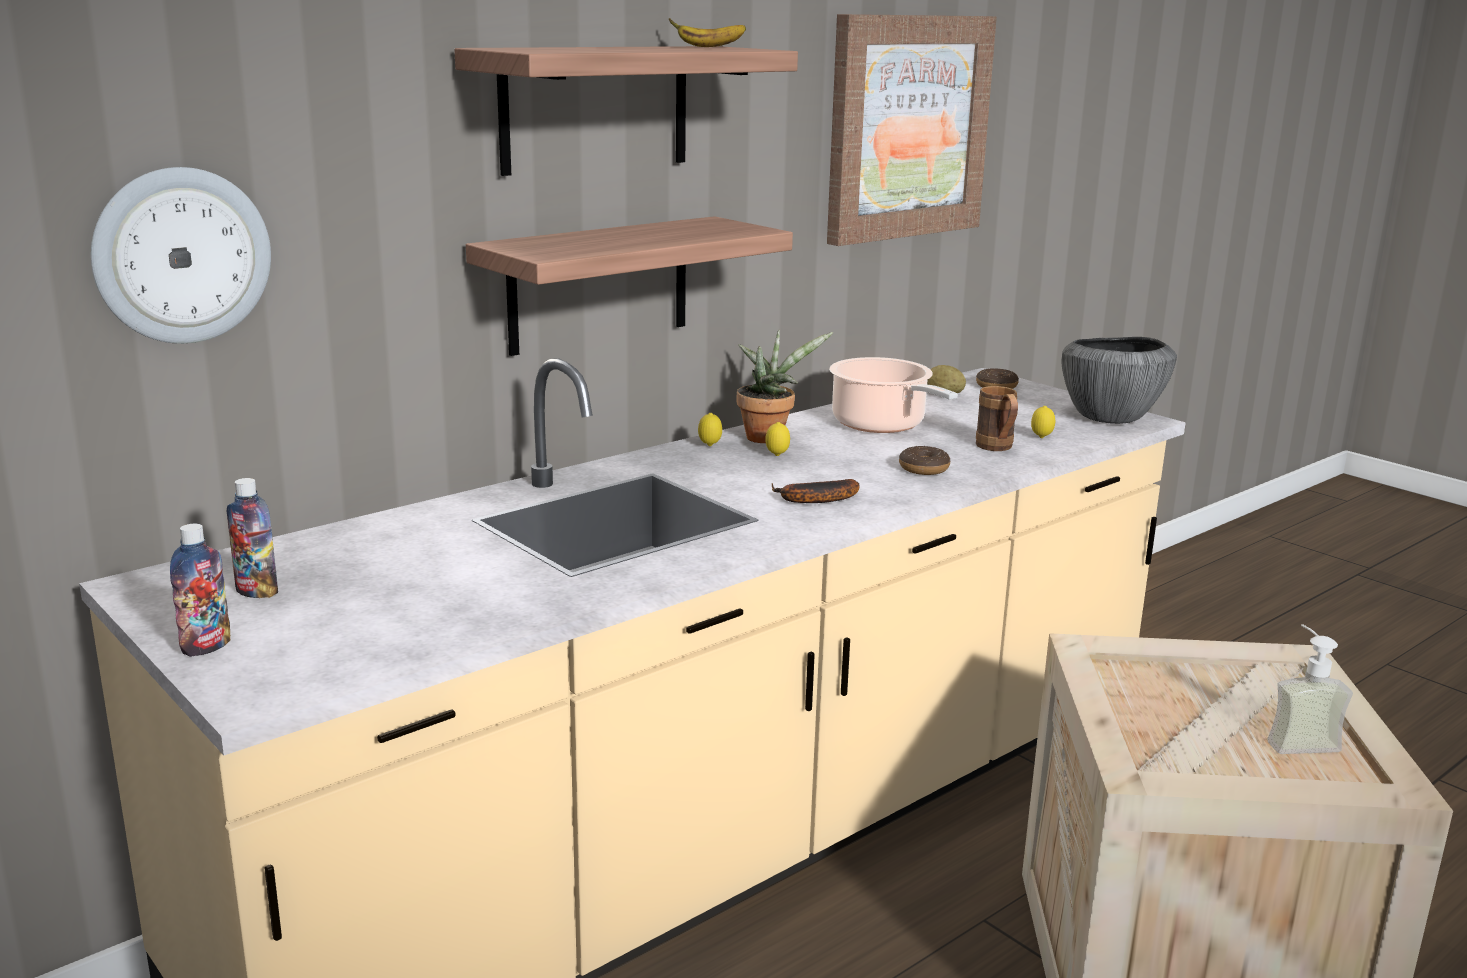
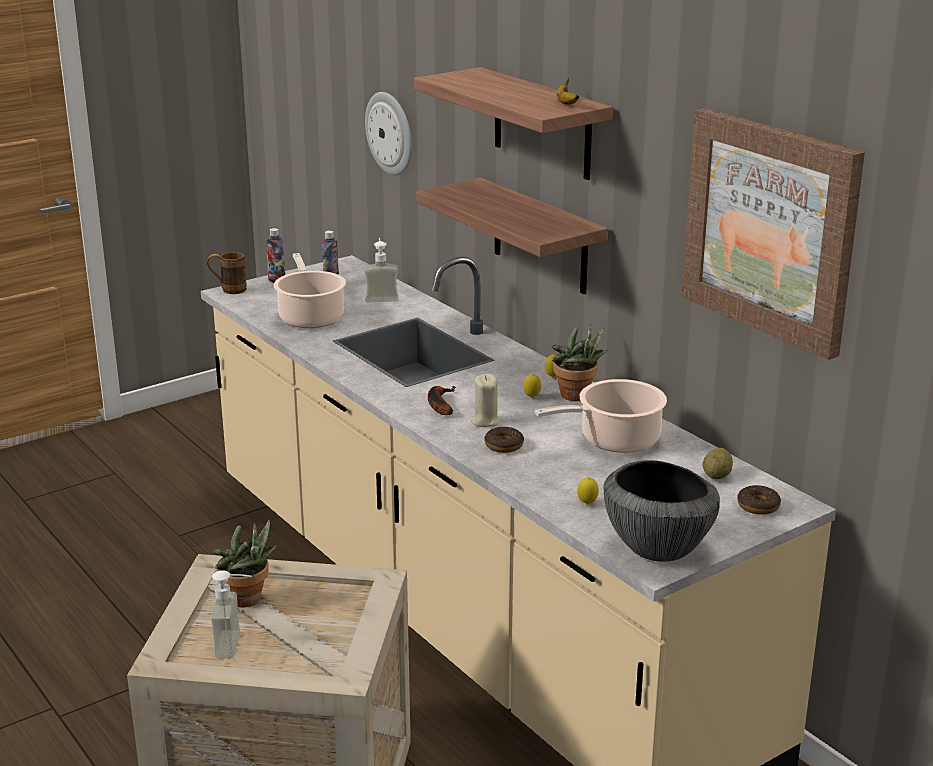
camera: 95 degrees right, 5 degrees up
brown mug [976,386,1018,451] -> brown mug moved to [207,252,247,294]
none -> potted plant [213,519,278,607]
none -> cooking pot [274,253,346,328]
none -> soap dispenser [364,238,399,303]
none -> beige candle [471,374,500,427]

